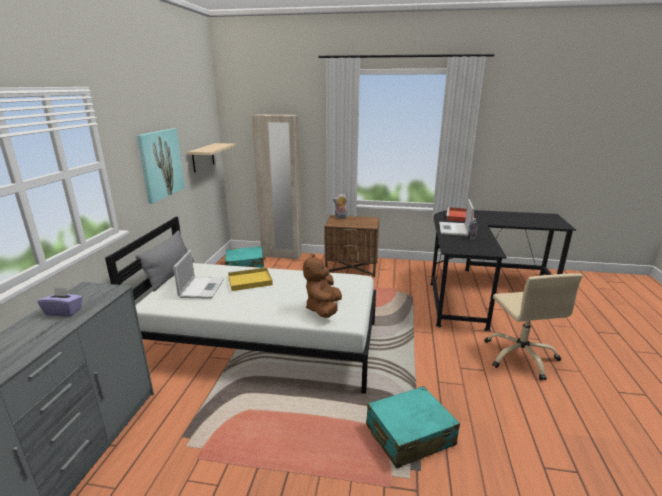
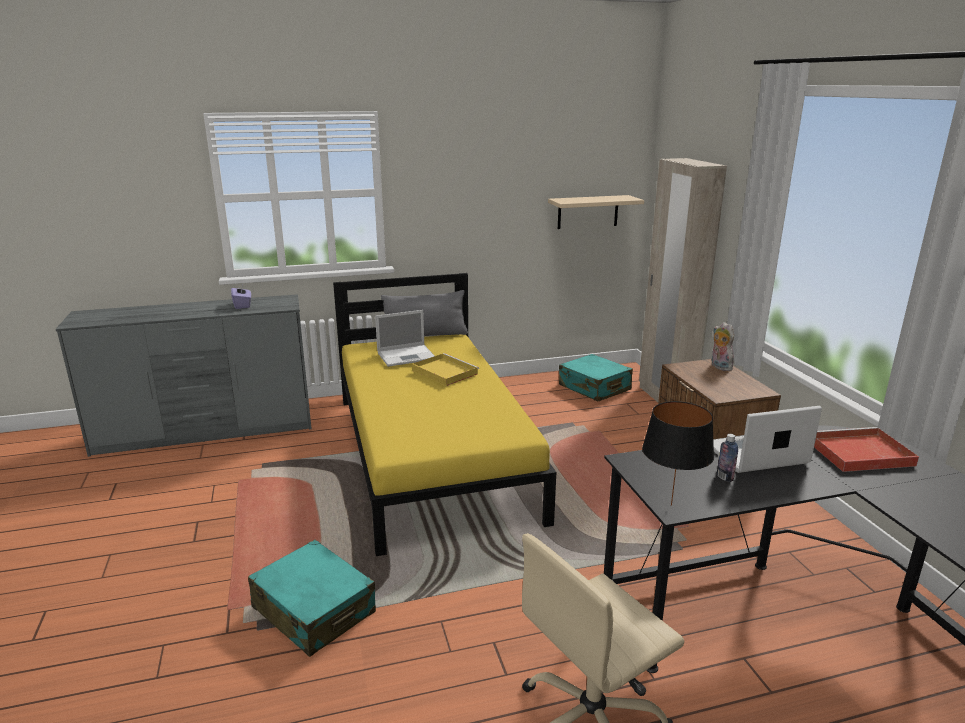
camera: 65 degrees right, 0 degrees up
white bed [105,217,376,394] -> yellow bed [333,273,556,556]
picture [137,128,185,204] -> none
brown plush toy [303,254,342,318] -> none
none -> black table lamp [642,401,714,506]

